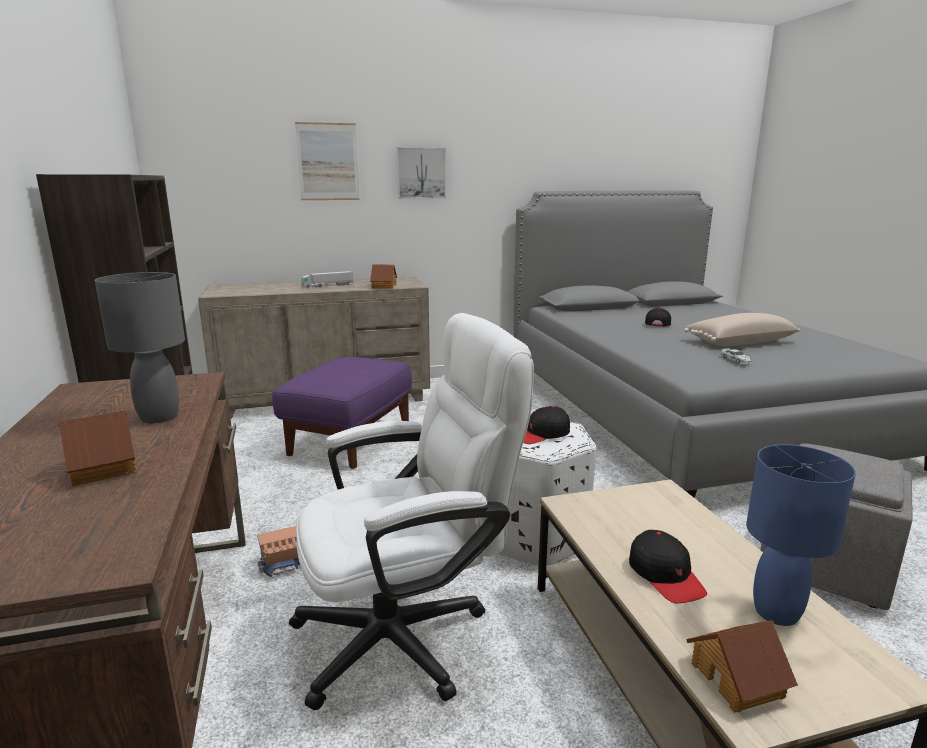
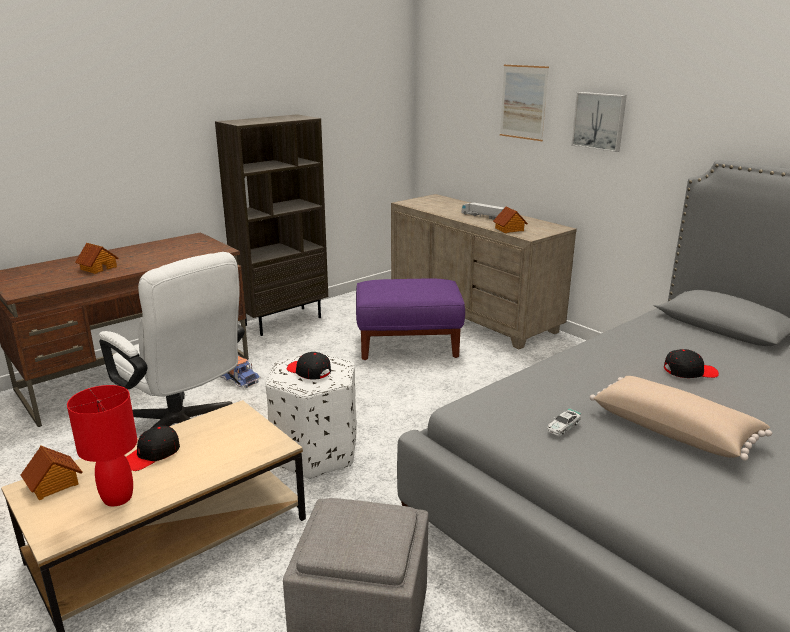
camera: 65 degrees right, 5 degrees up
grey table lamp [95,272,185,423] -> none
blue table lamp [746,444,856,626] -> red table lamp [67,385,137,507]

